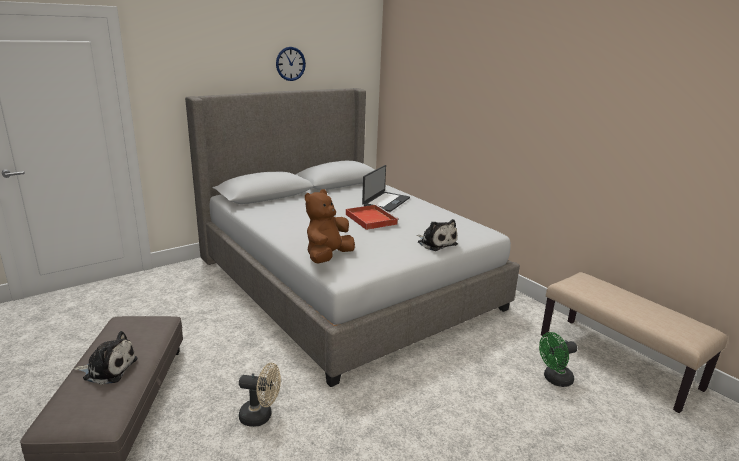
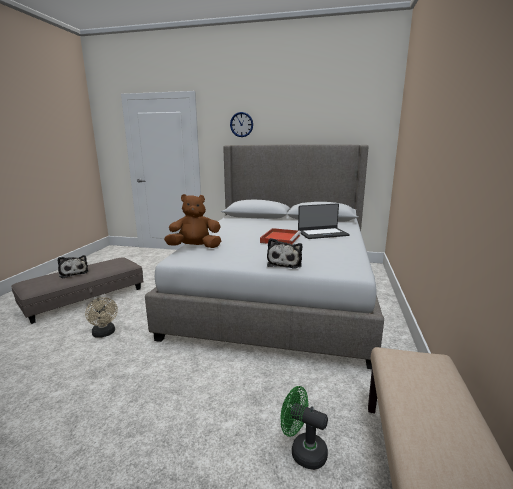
camera: 50 degrees right, 5 degrees down
wall clock [276,47,306,81] -> wall clock moved to [230,112,253,137]

